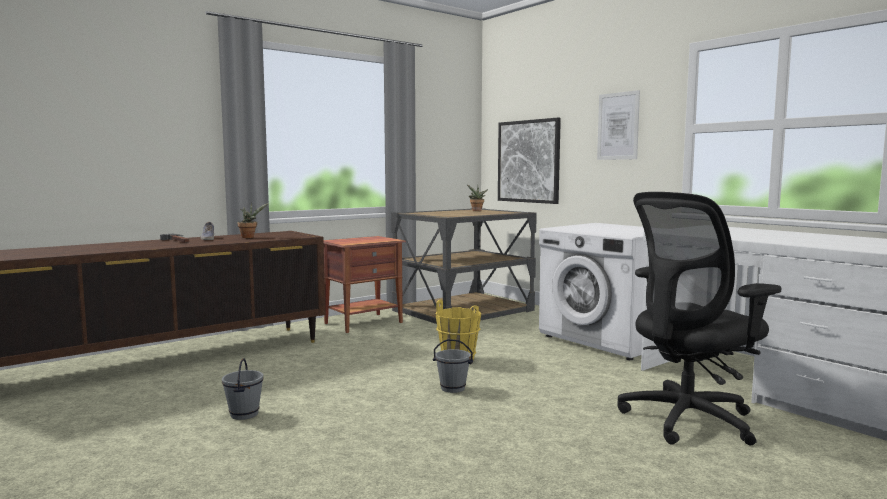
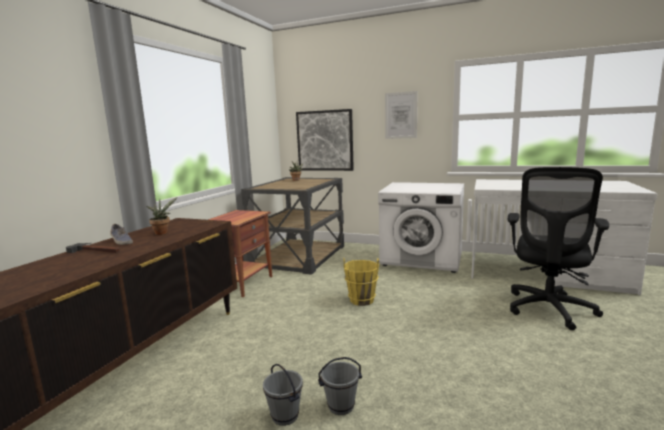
camera: 30 degrees left, 5 degrees up
grey bucket [433,339,473,393] -> grey bucket moved to [318,357,362,415]

